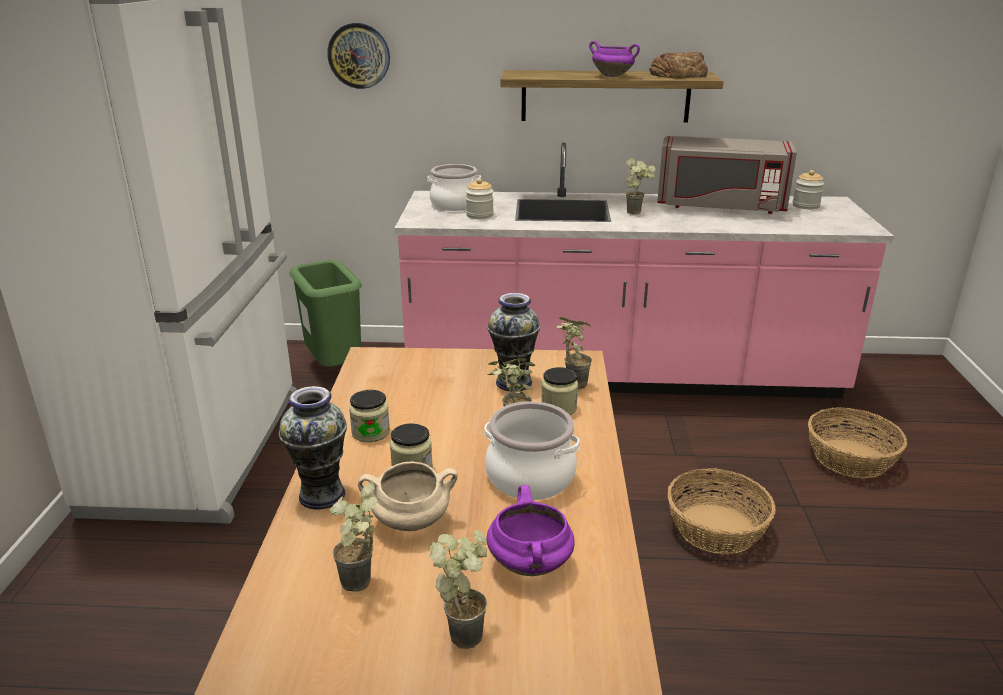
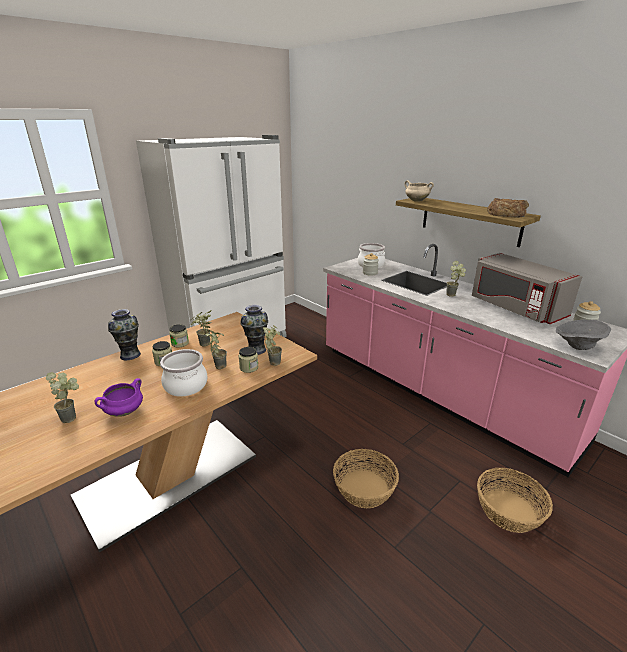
camera: 45 degrees right, 0 degrees up
green trash can [289,260,362,367] -> none
wall clock [327,23,390,89] -> none
potted plant [330,480,378,592] -> potted plant moved to [191,310,211,346]
beige cooking pot [358,461,458,531] -> beige cooking pot moved to [405,180,434,202]
purple cooking pot [589,41,640,77] -> none
none -> grey bowl [556,319,611,350]

